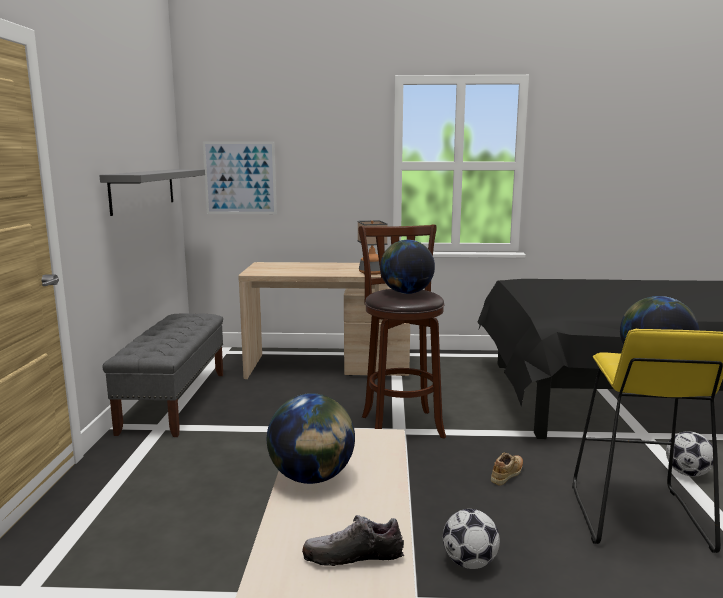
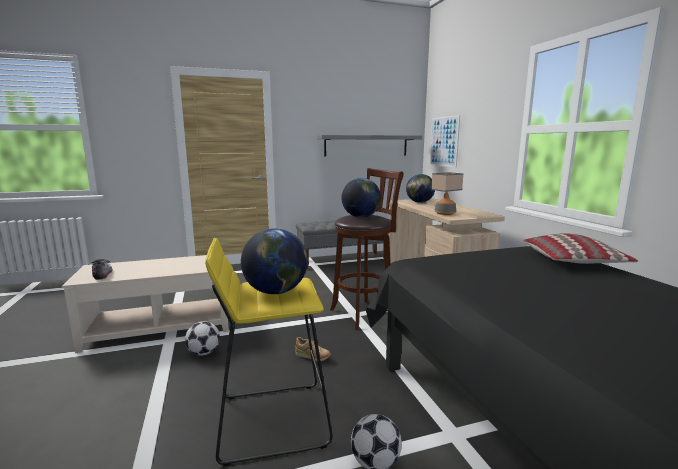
camera: 70 degrees right, 0 degrees up
globe [267,393,355,484] -> globe moved to [406,174,435,203]
none -> pillow [523,233,638,264]

